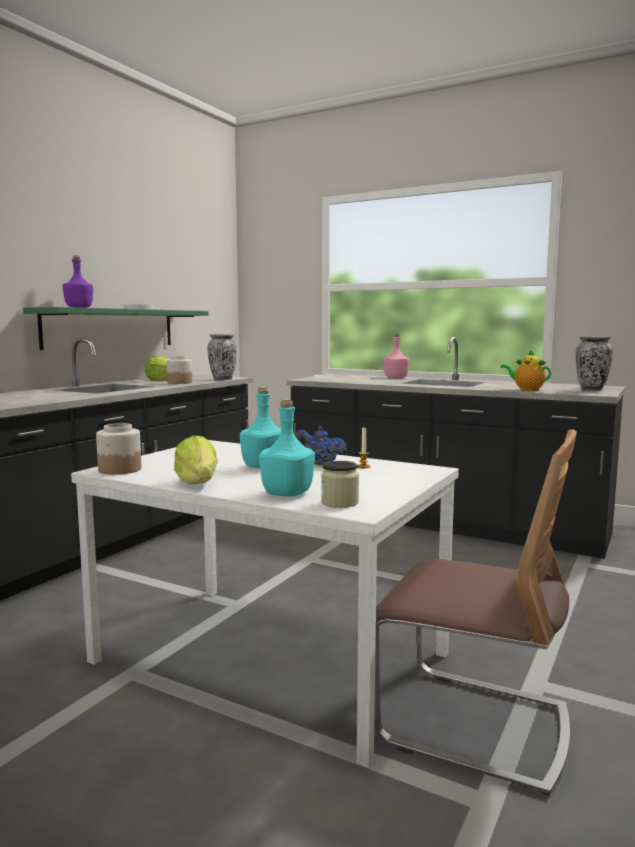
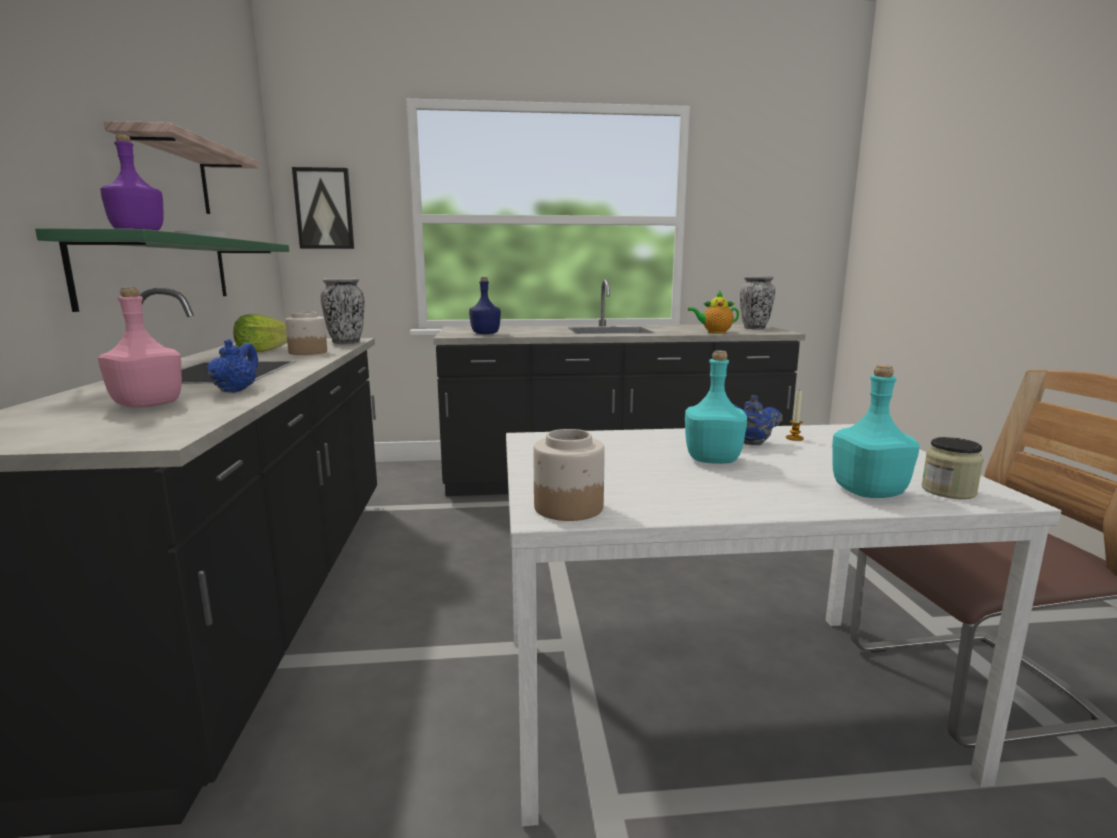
camera: 35 degrees left, 5 degrees up
lettuce [174,435,218,484] -> none
pink bottle [383,334,409,378] -> pink bottle moved to [98,287,182,408]
none -> shelf [104,121,259,214]
none -> blue teapot [207,339,258,393]
none -> picture [292,167,354,249]
none -> blue bottle [469,277,501,334]

